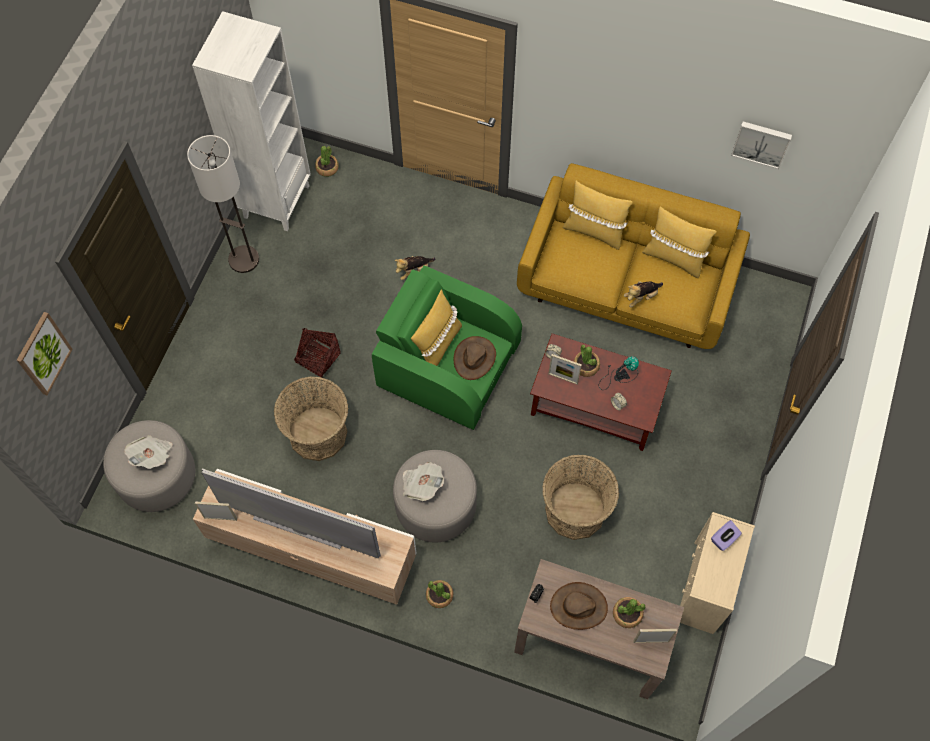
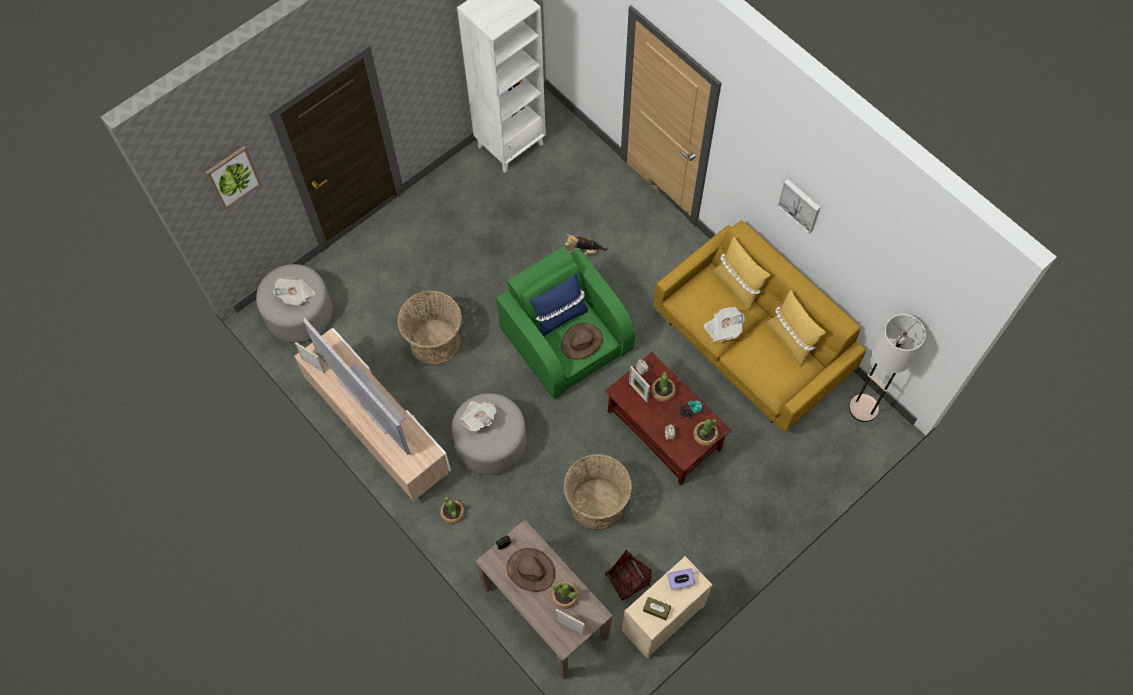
camera: 30 degrees right, 0 degrees up
floor lamp [187,135,259,273] -> floor lamp moved to [849,314,926,422]
basket [294,328,341,378] -> basket moved to [605,550,651,601]
potted plant [315,146,339,177] -> potted plant moved to [693,419,718,446]
yellow pillow [411,290,462,366] -> blue pillow [530,273,588,336]
plush toy [624,281,663,308] -> none
picture [731,121,792,169] -> picture moved to [777,179,821,234]
none -> brown tissue box [643,597,671,620]
none -> newspaper [704,307,746,342]

